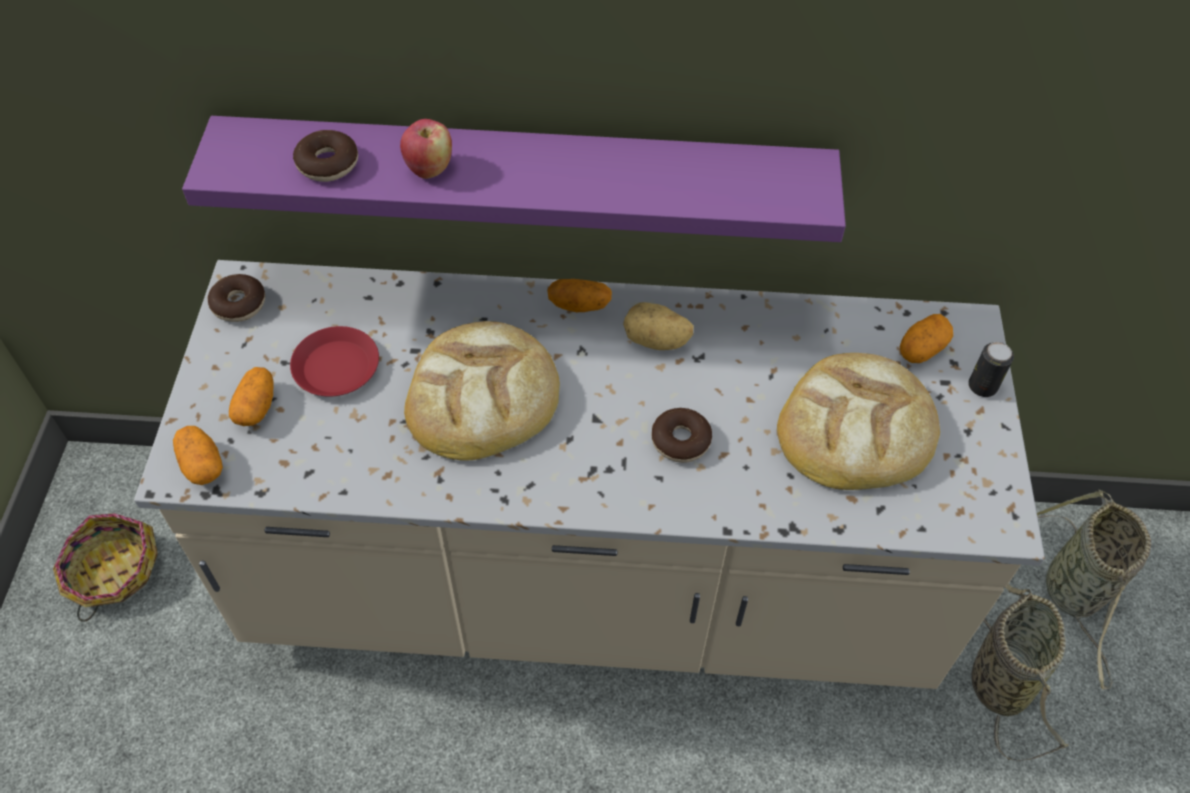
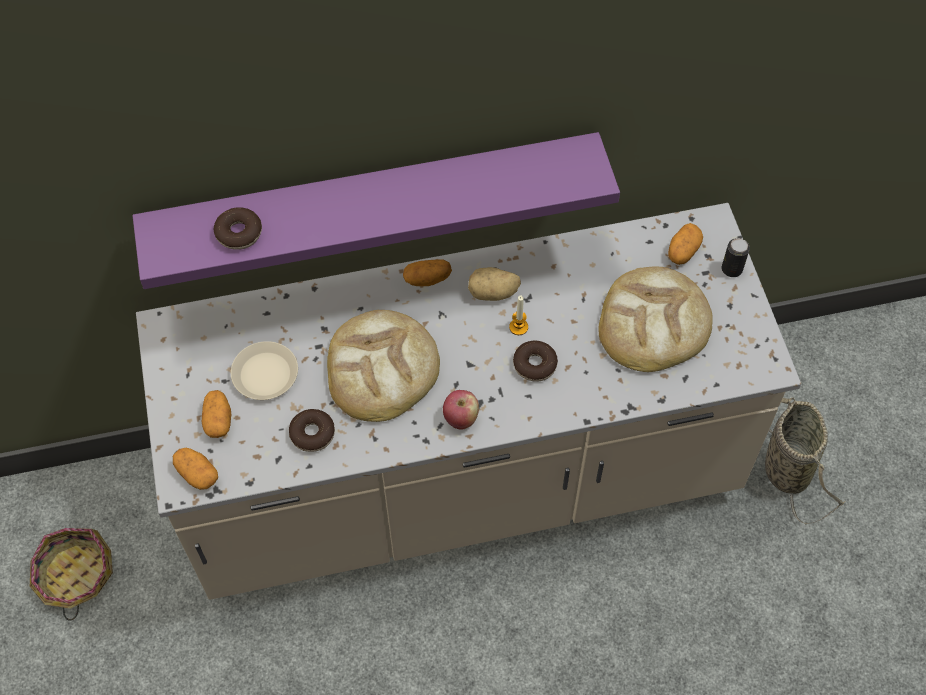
camera: 15 degrees left, 5 degrees up
donut [208,274,265,322] -> donut moved to [289,409,335,452]
red plate [290,326,379,397] -> beige plate [231,341,298,400]
apple [400,119,452,179] -> apple moved to [443,390,479,430]
basket [1037,490,1151,689] -> none
none -> candle [509,296,528,335]

